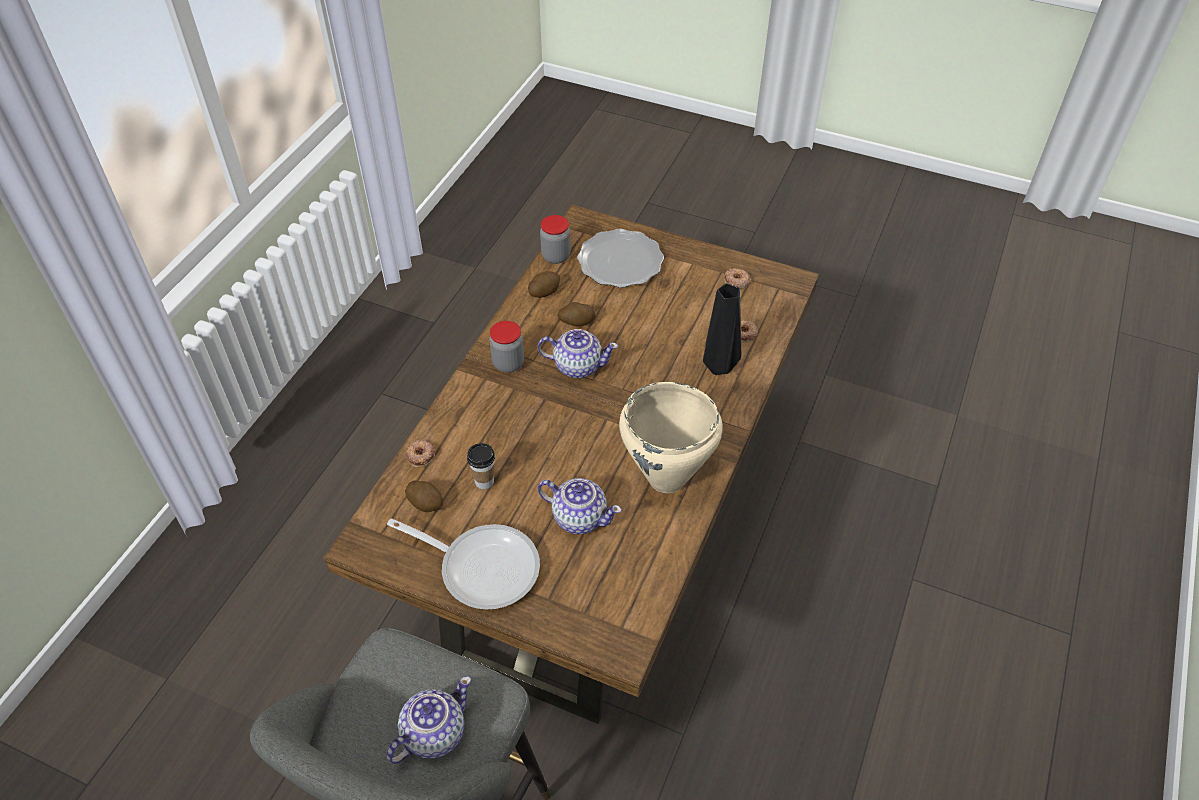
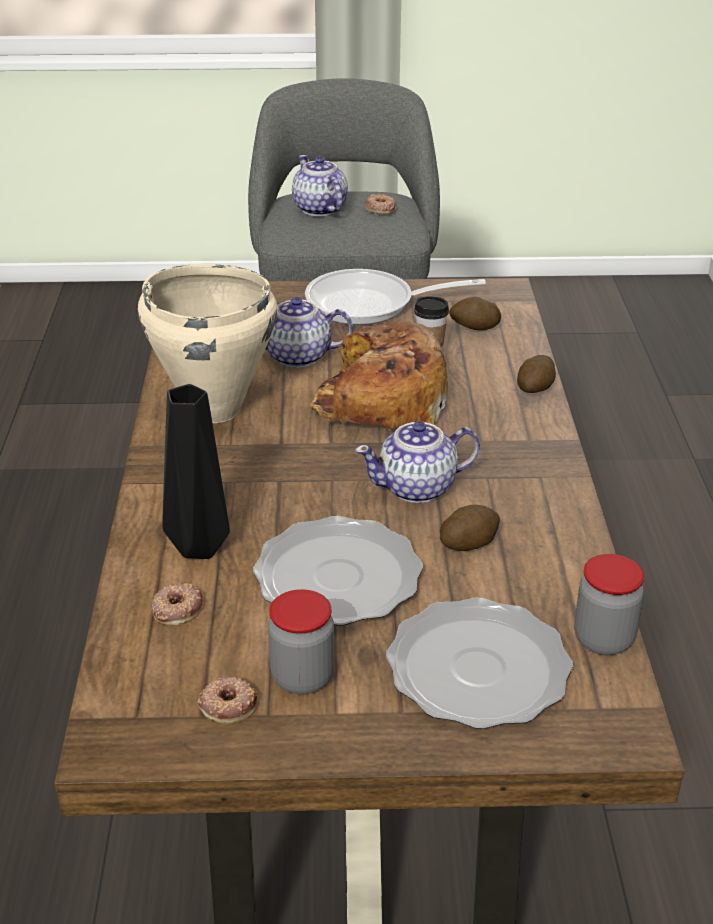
camera: 155 degrees right, 15 degrees down
teapot [386,676,471,764] -> teapot turned 135 degrees clockwise [292,155,348,216]
donut [406,440,435,468] -> donut moved to [365,194,396,214]
jar [489,321,524,373] -> jar moved to [268,589,335,694]
potato [528,271,560,298] -> potato moved to [517,355,556,393]
none -> plate [253,516,423,626]
none -> bread [310,321,448,430]

